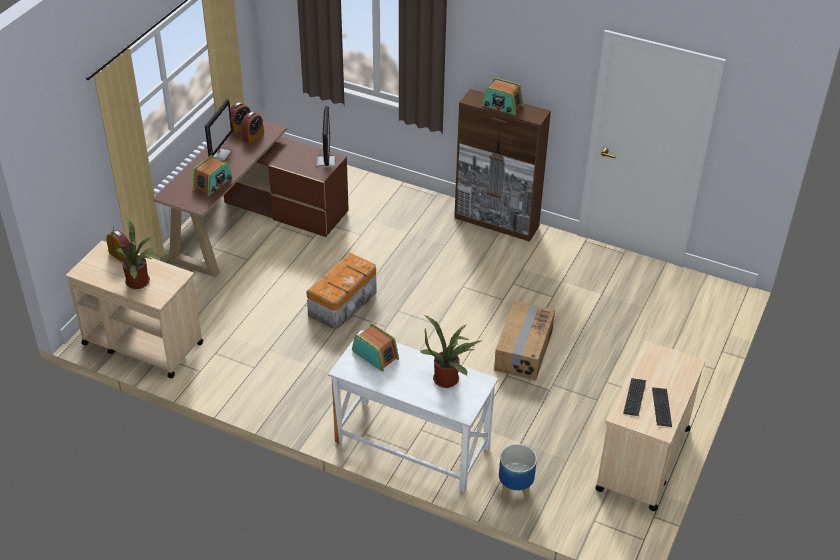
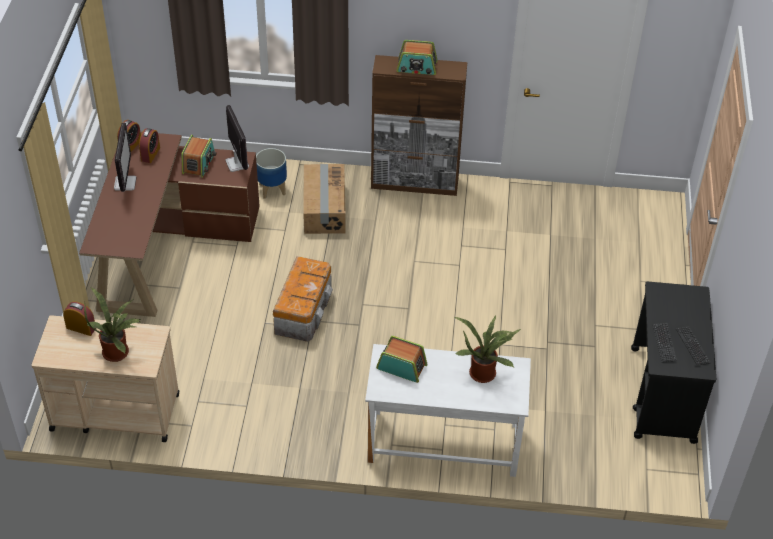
camera: 20 degrees left, 5 degrees up
radio [193,155,233,196] -> radio moved to [181,135,216,178]
cardboard box [494,301,555,381] -> cardboard box moved to [303,164,346,234]
planter [499,444,537,501] -> planter moved to [256,148,287,199]
beige cart [595,340,706,511] -> black cart [631,281,716,444]

